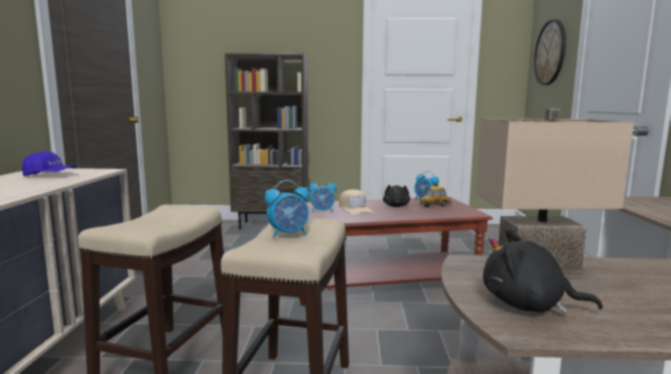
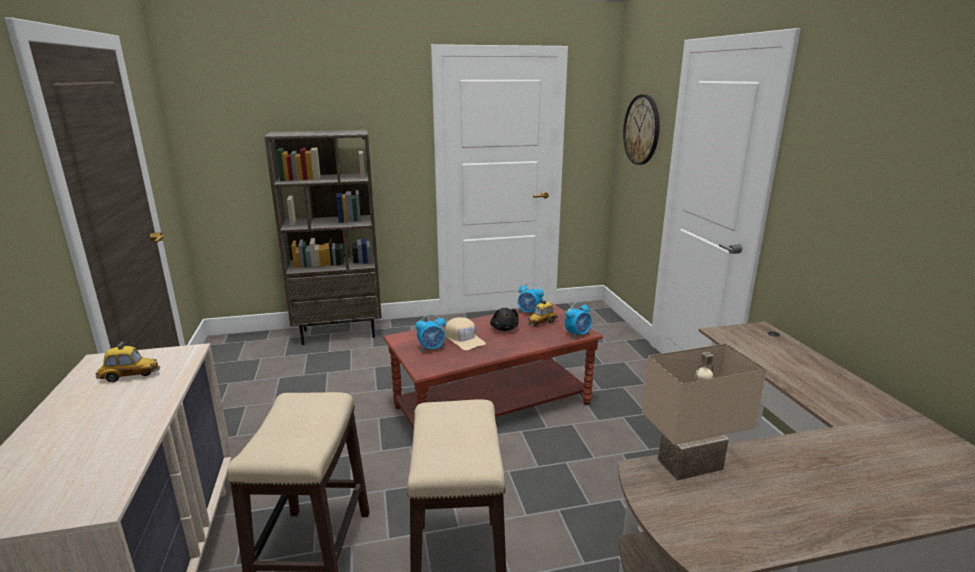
camera: 15 degrees left, 10 degrees up
blue cap [22,151,76,176] -> toy car [96,341,160,382]
alarm clock [265,180,310,238] -> alarm clock moved to [565,302,592,339]
black plush toy [483,229,603,314] -> none

